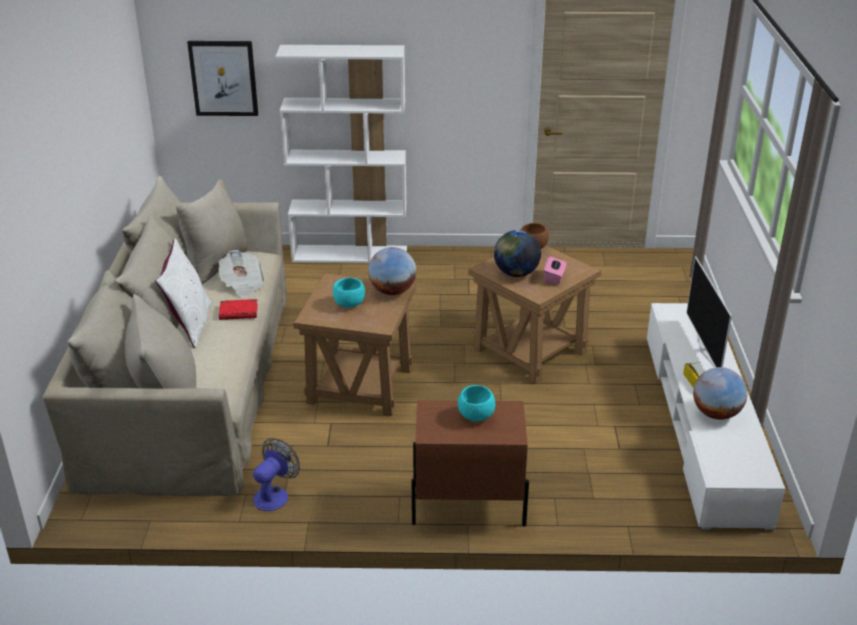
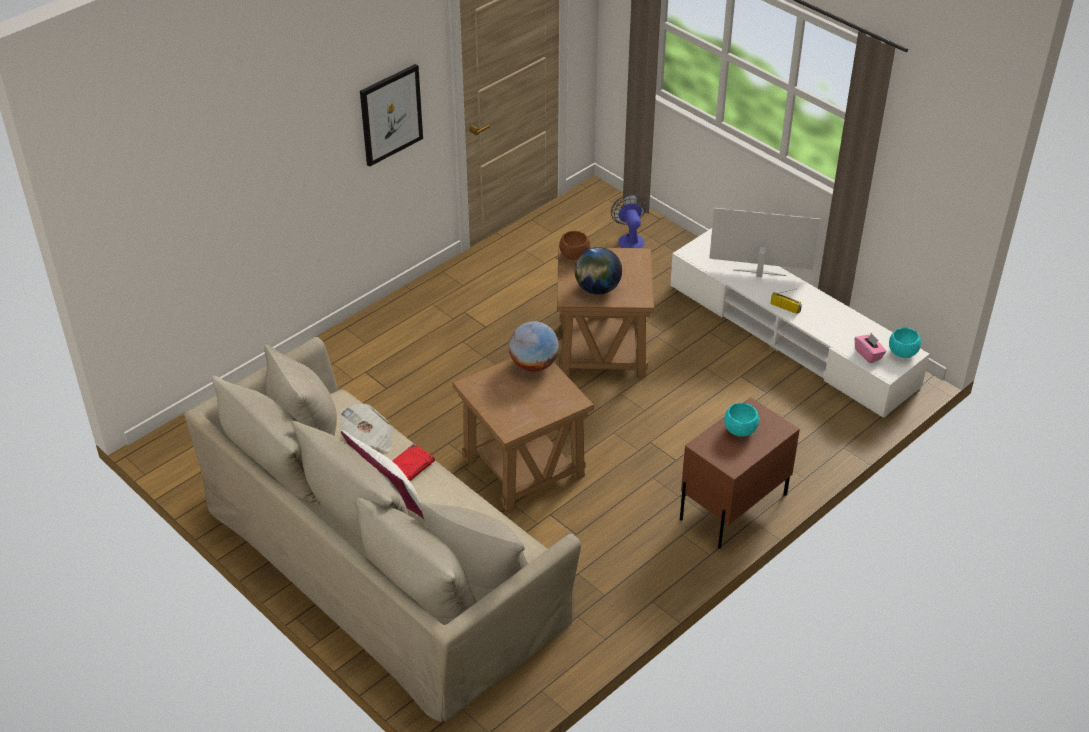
camera: 45 degrees left, 10 degrees up
picture [187,41,258,116] -> picture moved to [360,64,423,167]
fan [253,438,300,511] -> fan moved to [611,195,646,248]
white bookcase [275,45,407,263] -> none
turquoise bowl [333,278,365,308] -> turquoise bowl moved to [889,328,921,358]
pink tissue box [544,256,566,284] -> pink tissue box moved to [854,333,886,363]
television [686,256,732,367] -> television turned 150 degrees clockwise [709,208,820,277]
globe [693,367,747,420] -> none

